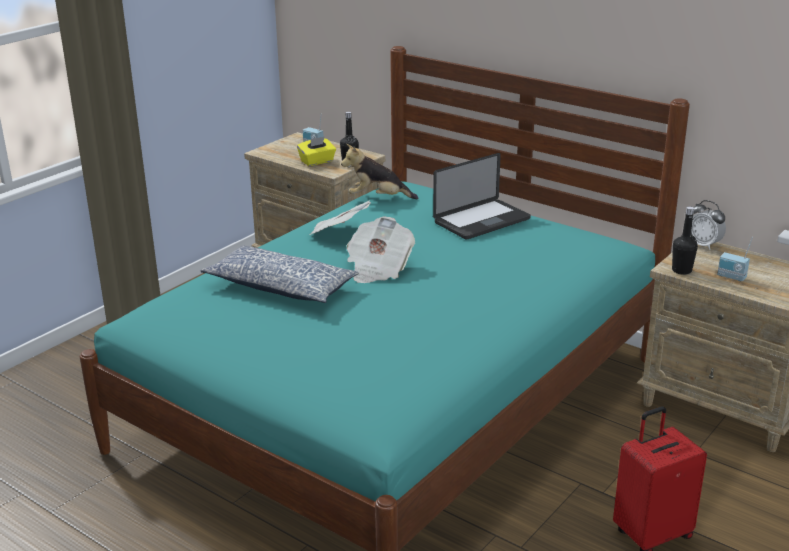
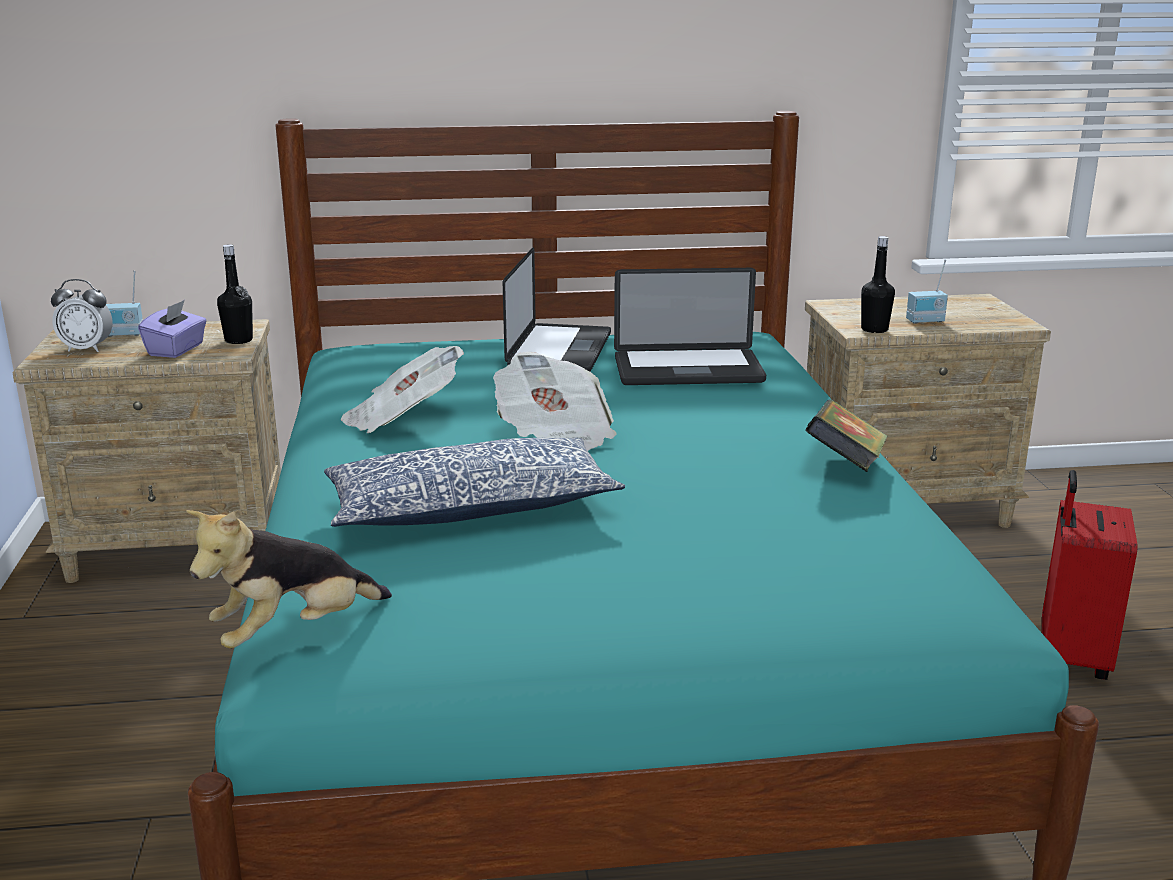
camera: 45 degrees left, 5 degrees down
yellow tissue box [297,136,336,166] -> purple tissue box [138,300,207,358]
plush toy [341,144,418,199] -> plush toy moved to [186,510,392,648]
alarm clock [691,200,726,250] -> alarm clock moved to [51,279,113,352]
none -> laptop [614,268,766,385]
none -> book [805,399,887,472]

